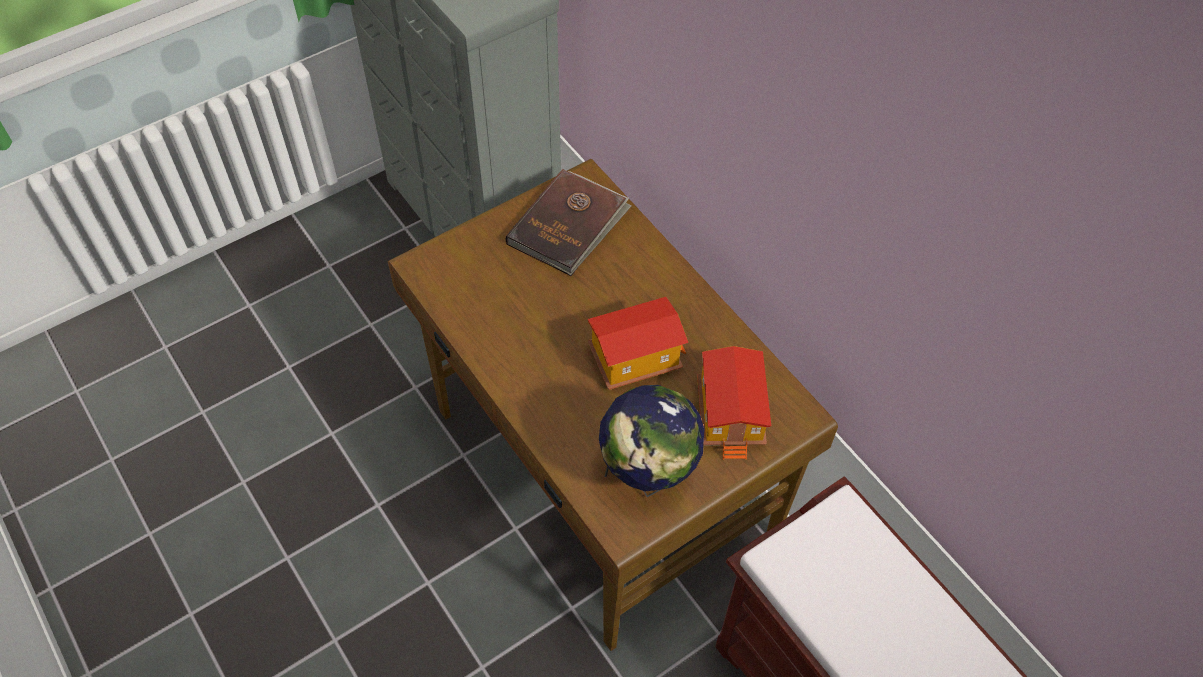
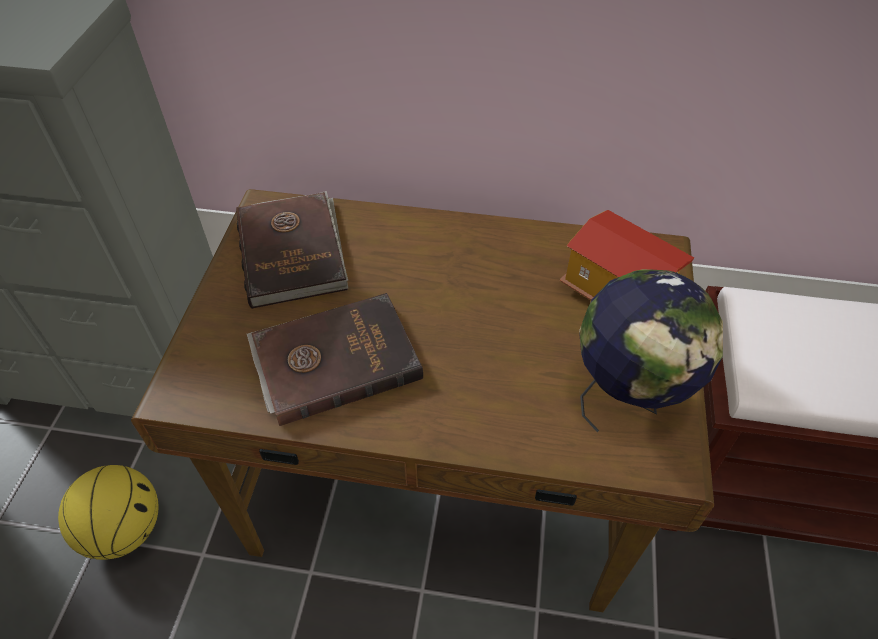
camera: 45 degrees left, 5 degrees down
toy house [588,297,688,390] -> none
none -> basketball [58,465,158,560]
none -> brown book [247,293,423,426]

